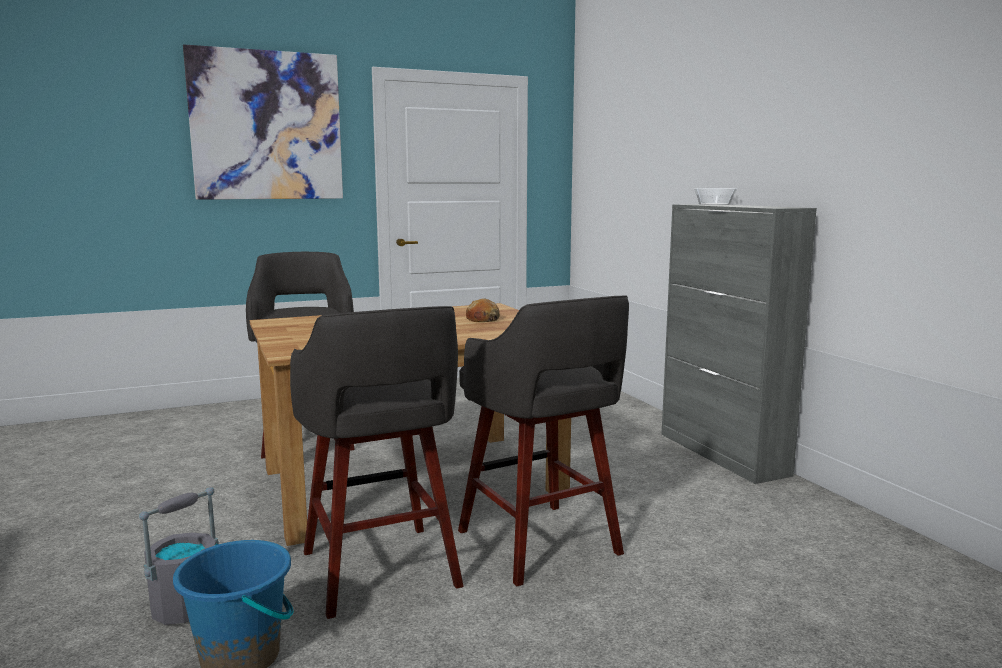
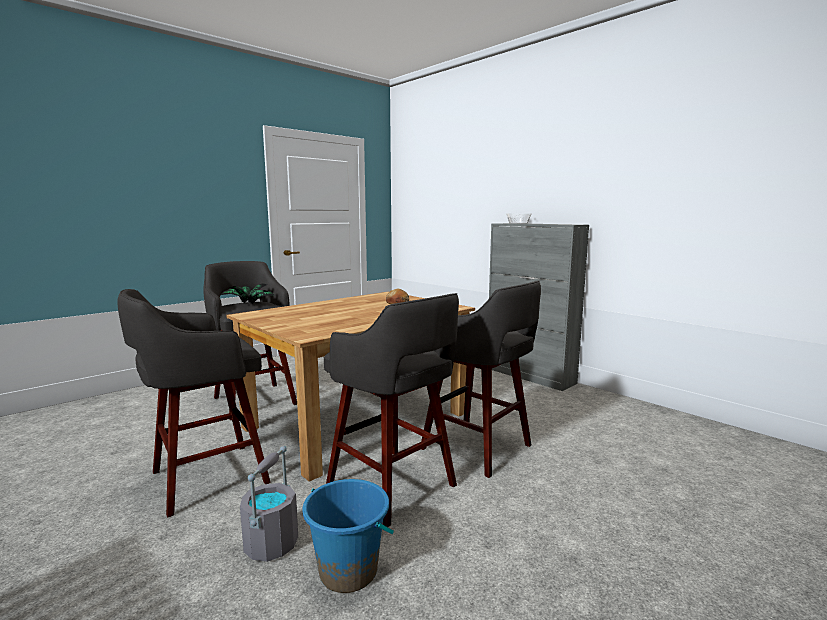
camera: 20 degrees left, 0 degrees up
picture [183,44,343,200] -> none
none -> grey stool [117,289,271,517]
none -> potted plant [222,283,274,304]

